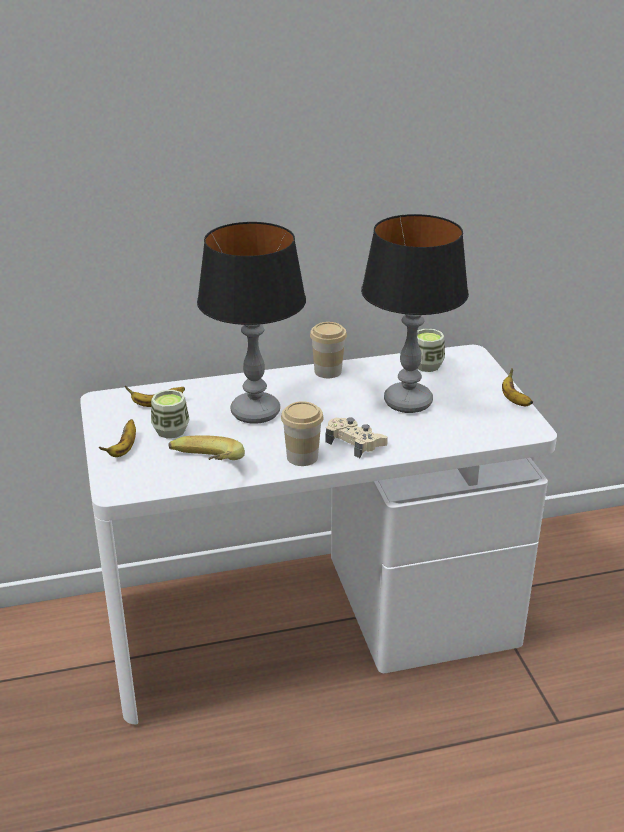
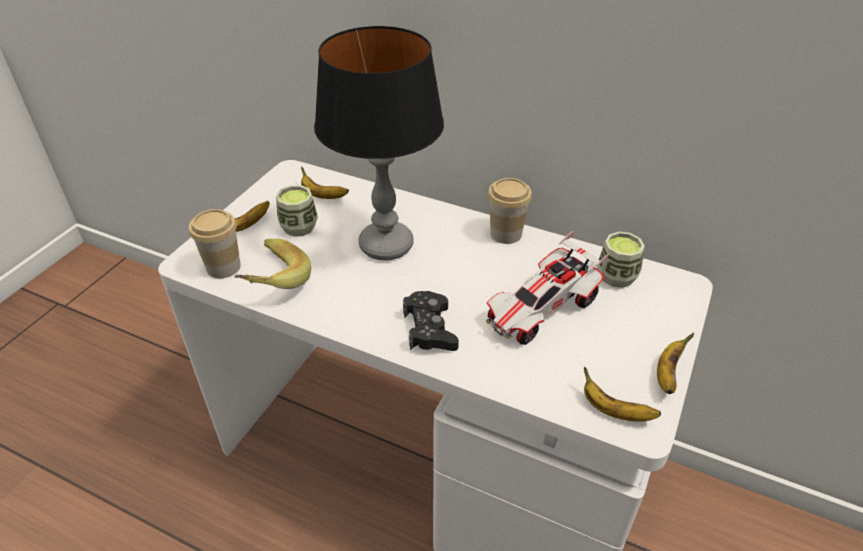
camera: 40 degrees right, 10 degrees up
cup [281,401,324,466] -> cup moved to [189,209,241,278]
beige game controller [326,417,388,458] -> black game controller [403,291,459,351]
table lamp [361,214,469,413] -> toy car [486,231,610,345]
none -> banana [584,367,661,422]

